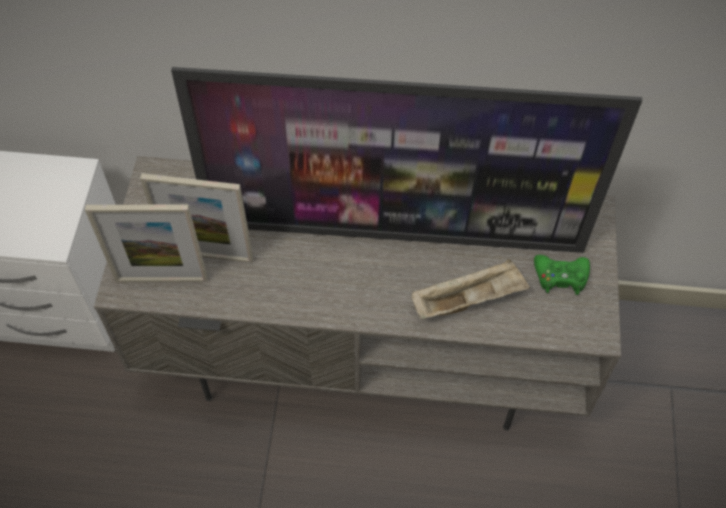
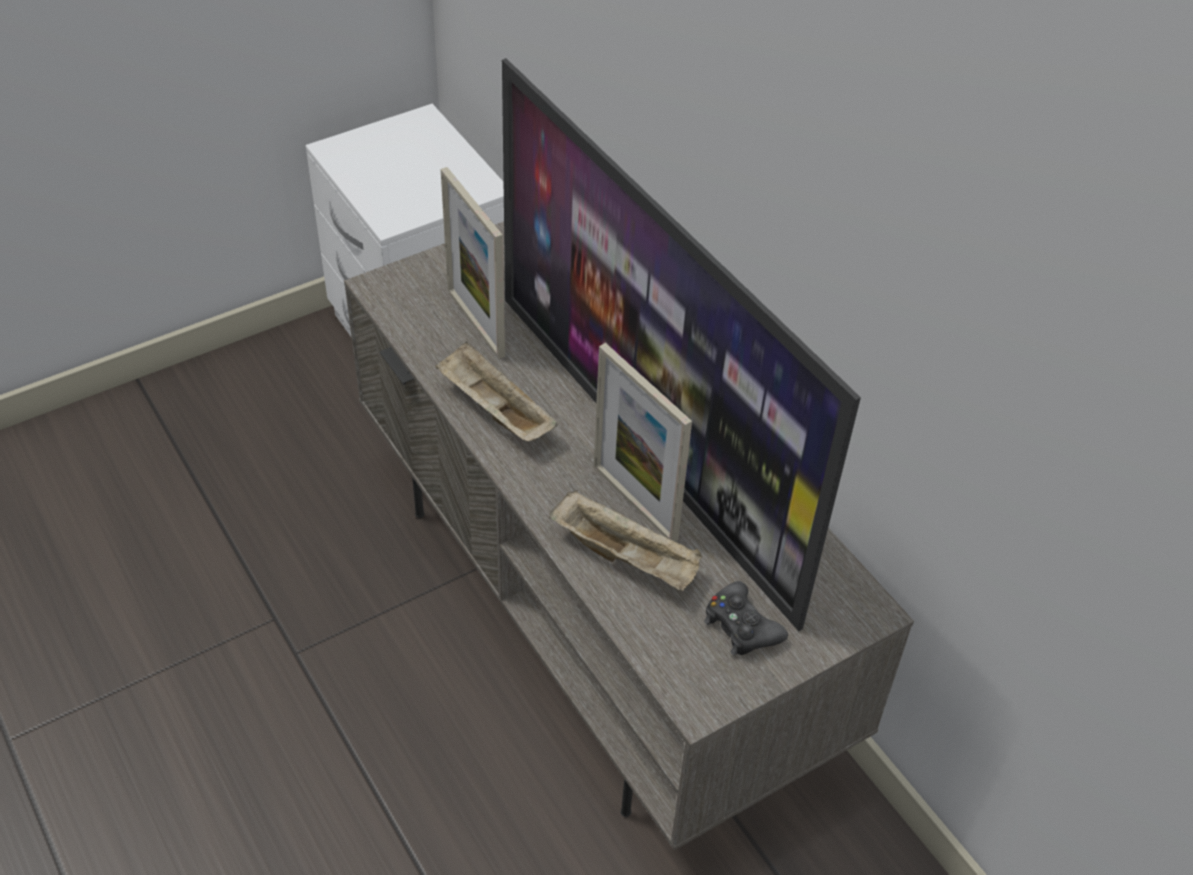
camera: 50 degrees right, 10 degrees down
picture frame [85,204,208,282] -> picture frame moved to [594,343,692,542]
green game controller [534,255,590,295] -> black game controller [704,581,788,655]
none -> beige tray [435,341,558,442]

